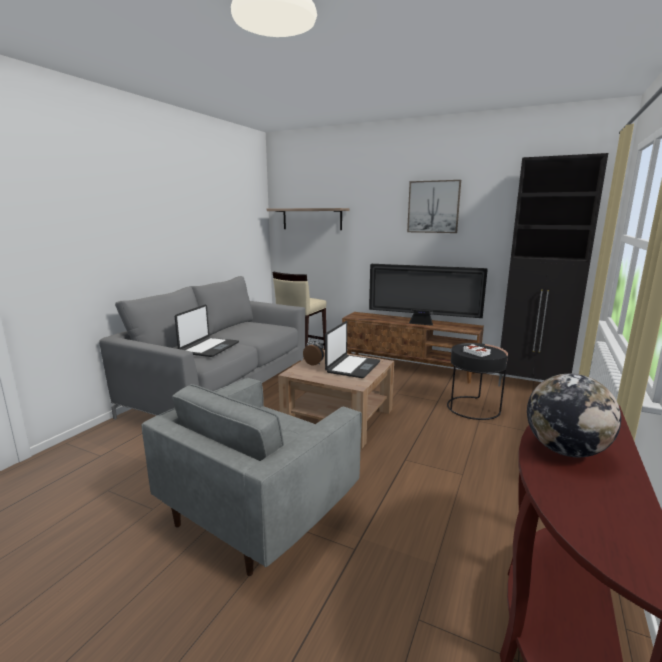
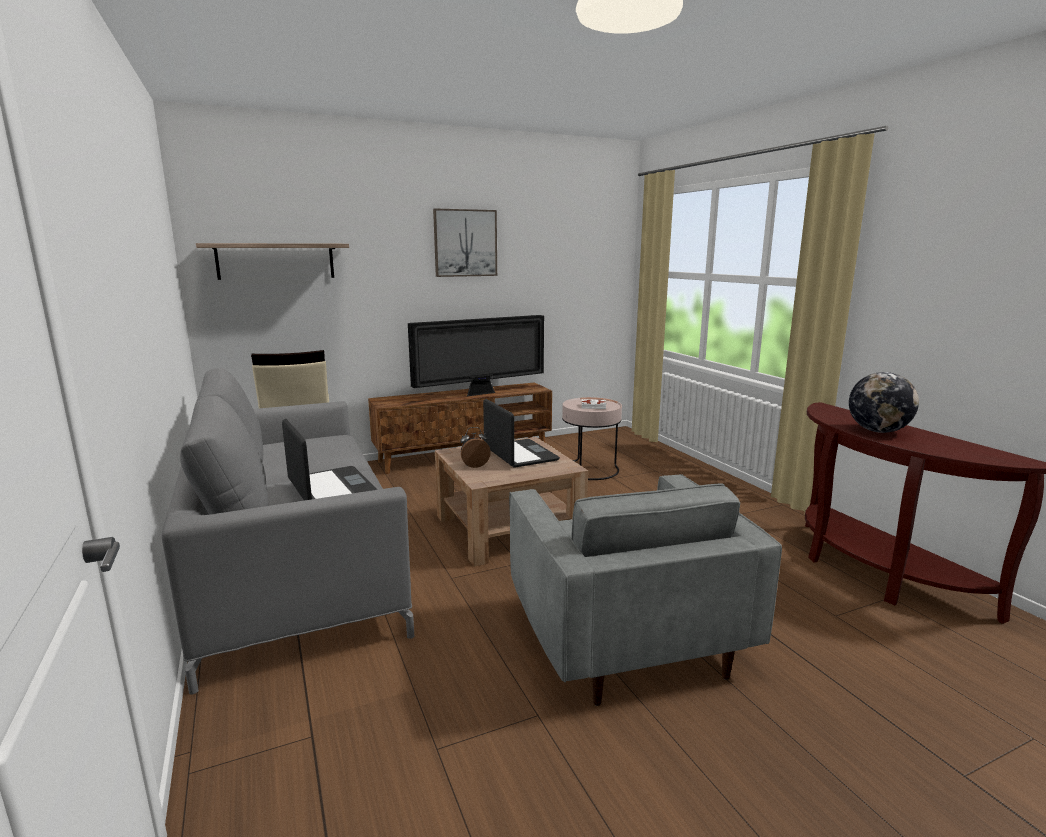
camera: 50 degrees left, 0 degrees up
black side table [447,343,508,420] -> pink side table [562,397,622,480]
black cabinet [498,153,608,386] -> none

